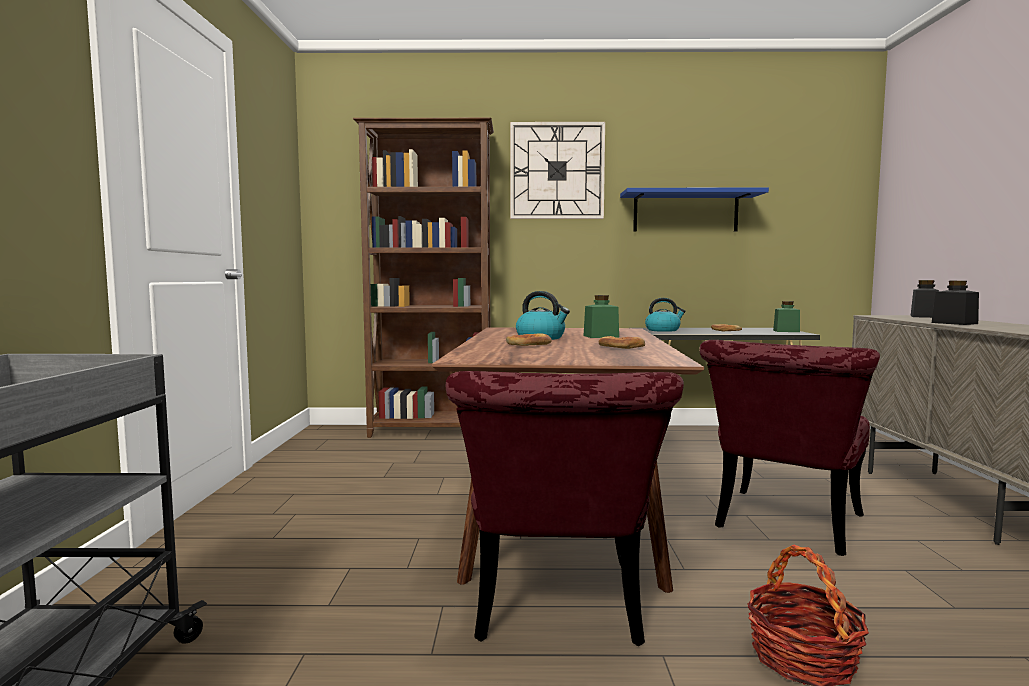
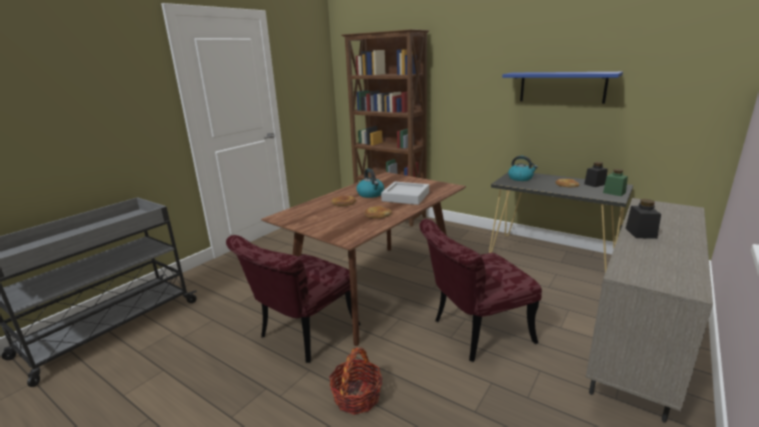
camera: 35 degrees right, 15 degrees up
wall clock [510,122,605,219] -> none
green jar [583,295,619,338] -> grey tray [381,182,429,205]
black jar [911,280,939,318] -> black jar moved to [584,162,608,187]

